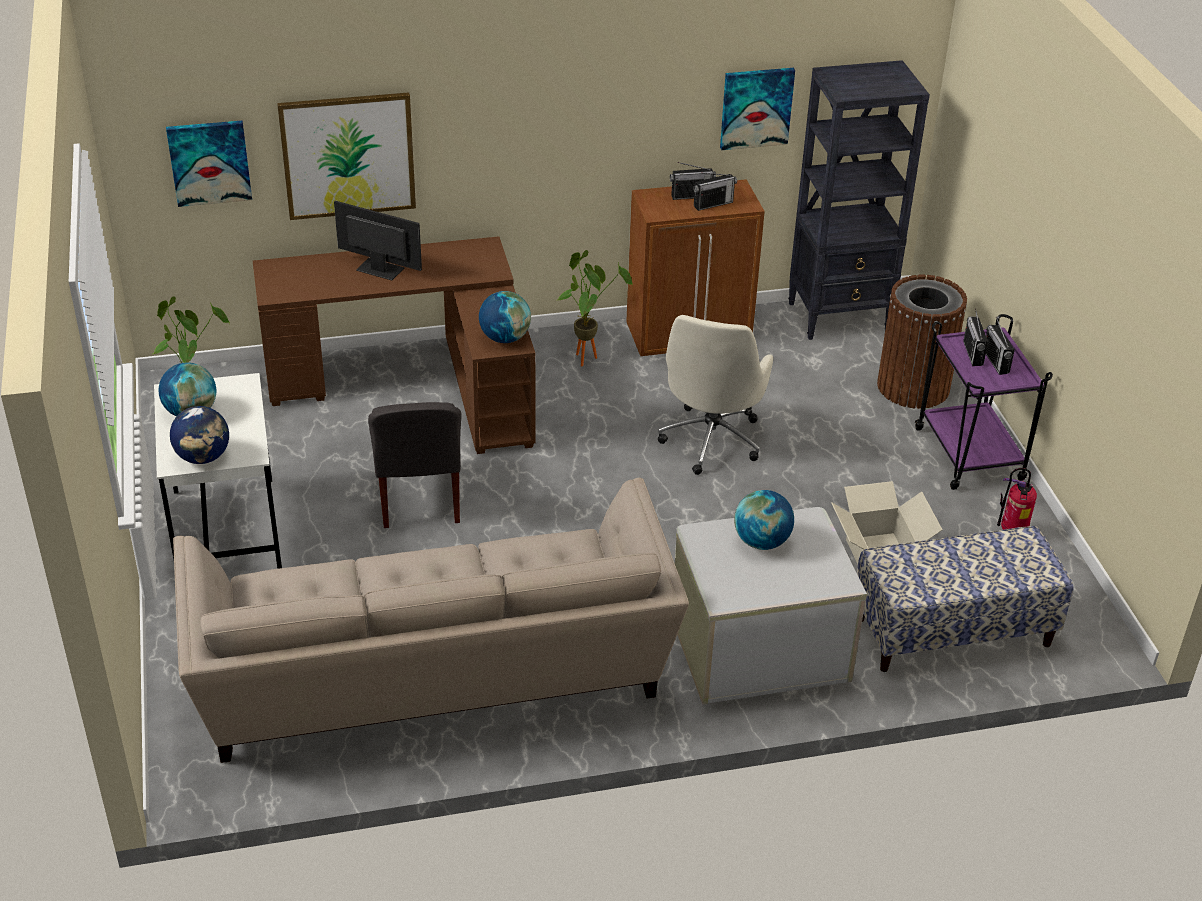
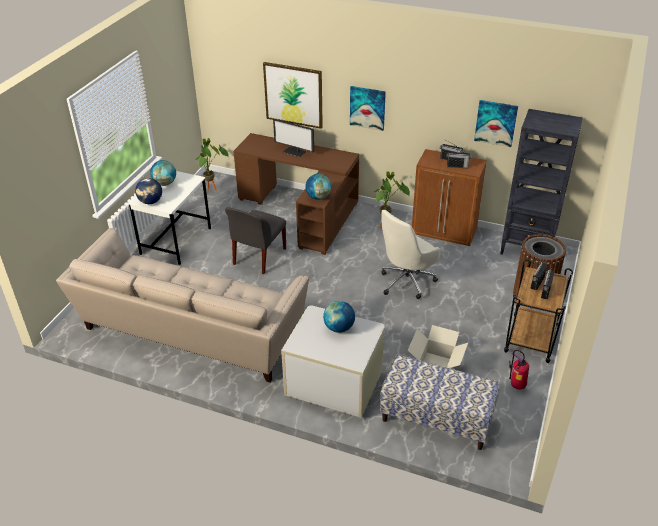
camera: 35 degrees right, 0 degrees up
picture [166,120,252,207] -> picture moved to [350,86,386,131]
monitor [334,201,422,281] -> monitor turned 150 degrees clockwise [273,119,314,157]
purple cart [915,314,1053,490] -> brown cart [504,259,573,363]

